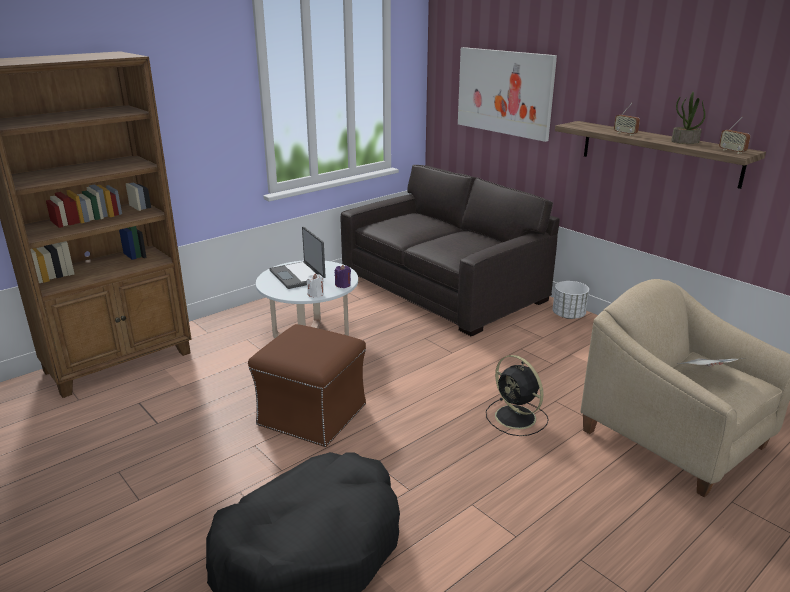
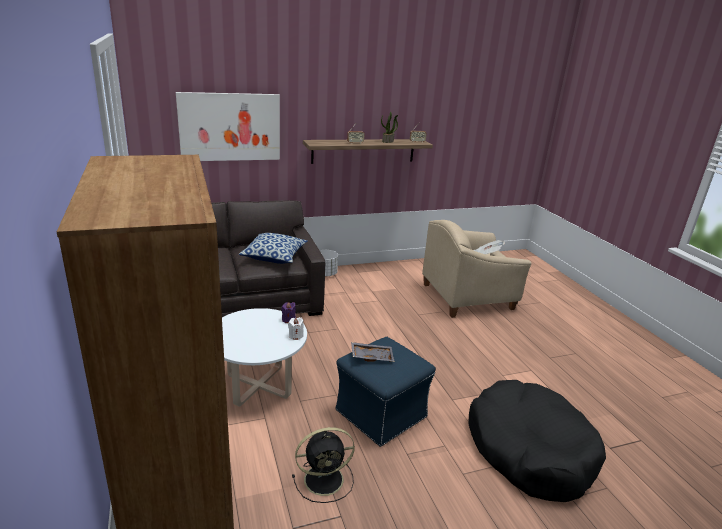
camera: 70 degrees left, 0 degrees up
brown ottoman [248,324,366,447] -> blue ottoman [335,337,436,447]
laptop [269,227,326,289] -> none
black fan [486,355,549,436] -> black fan moved to [292,427,355,503]
none -> pillow [239,233,308,264]
none -> grey tray [351,342,395,362]

